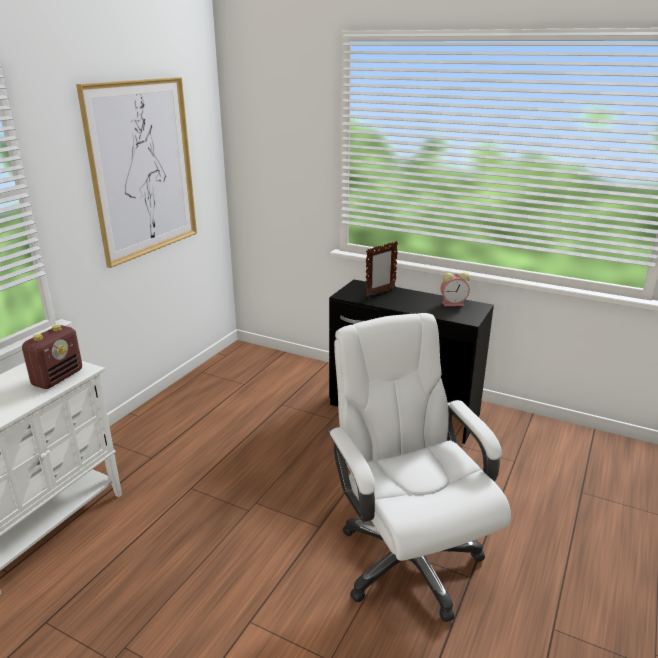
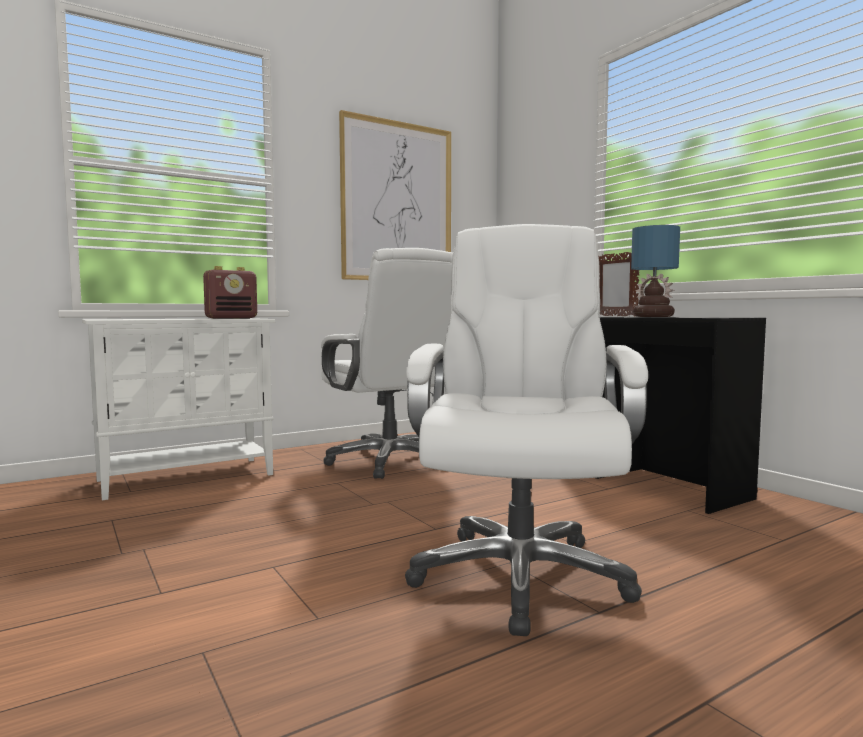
camera: 30 degrees right, 20 degrees down
picture frame [366,241,398,298] -> picture frame turned 60 degrees clockwise [599,252,639,317]
alarm clock [441,272,470,306] -> none
none -> white office chair [321,248,453,479]
none -> table lamp [631,225,680,317]

